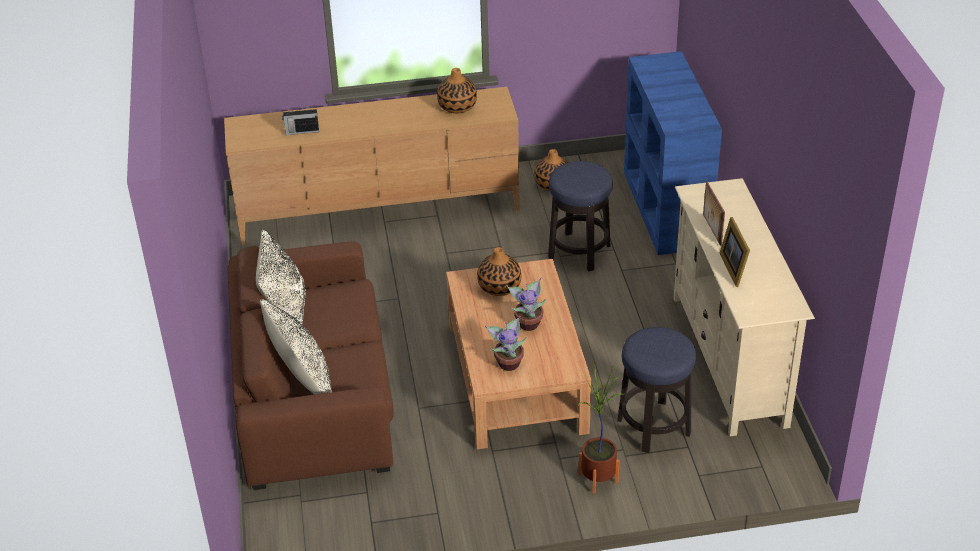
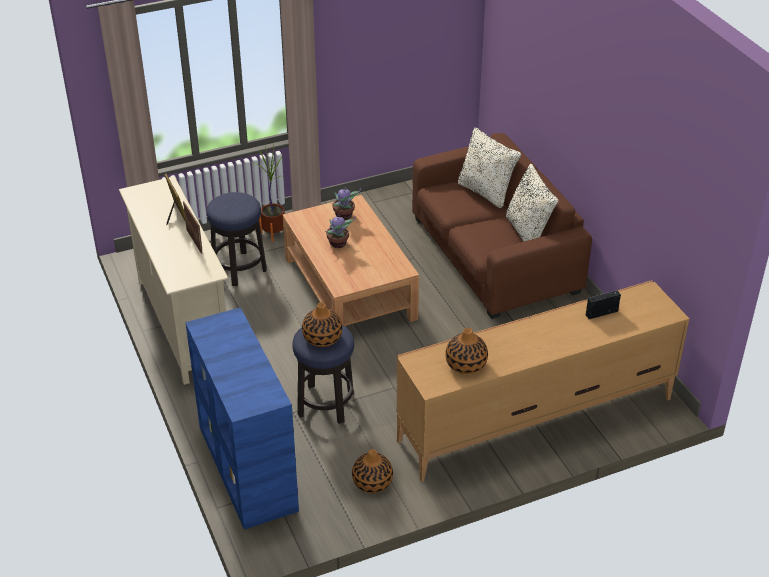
camera: 165 degrees right, 0 degrees up
vase [477,247,521,296] -> vase moved to [302,303,342,347]

